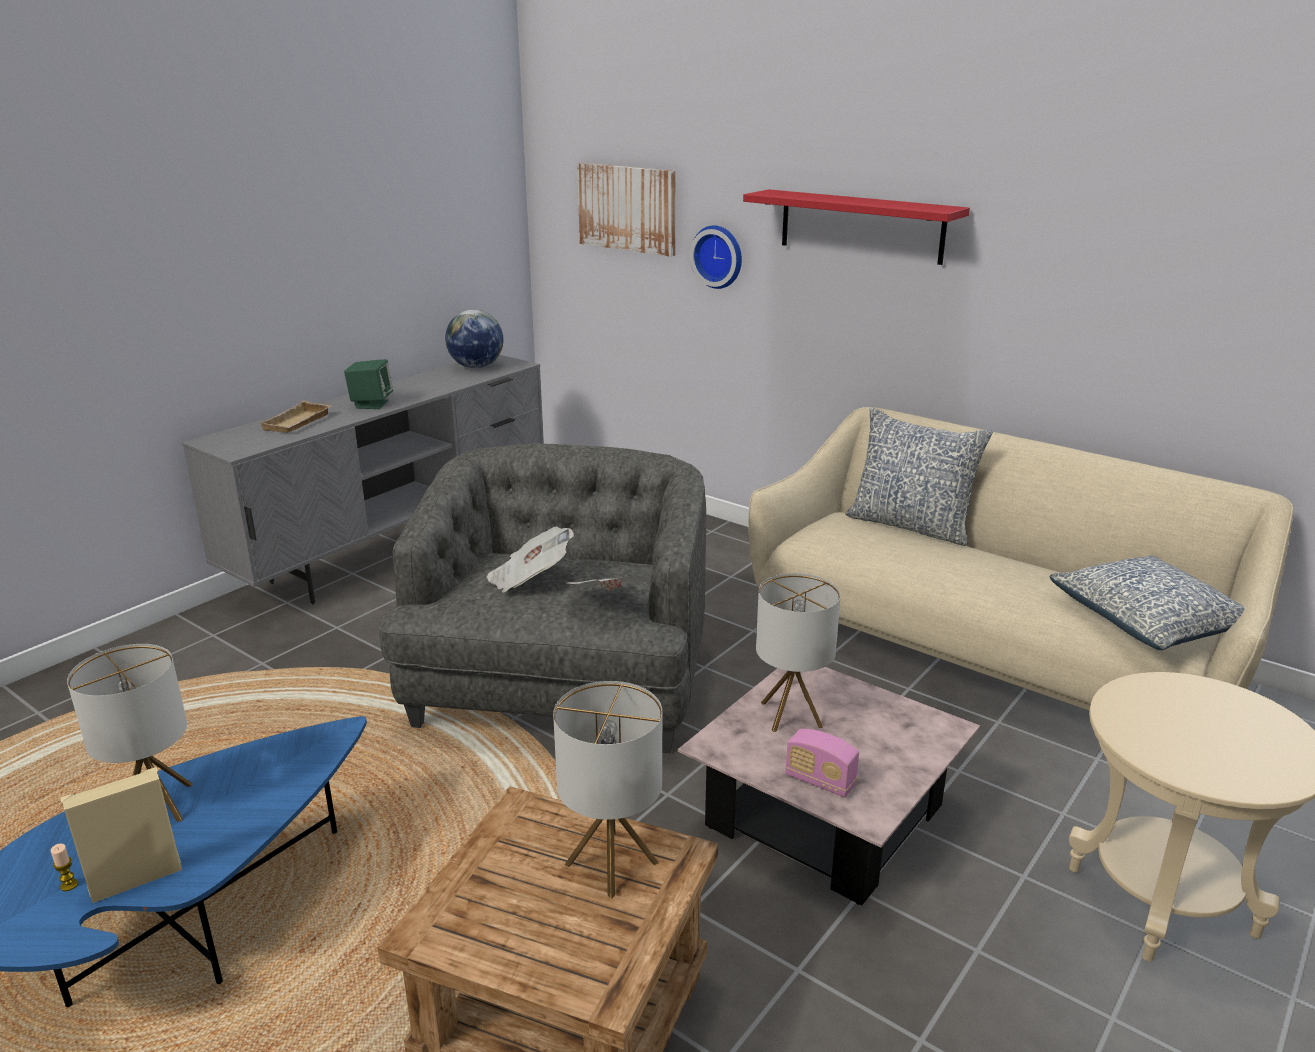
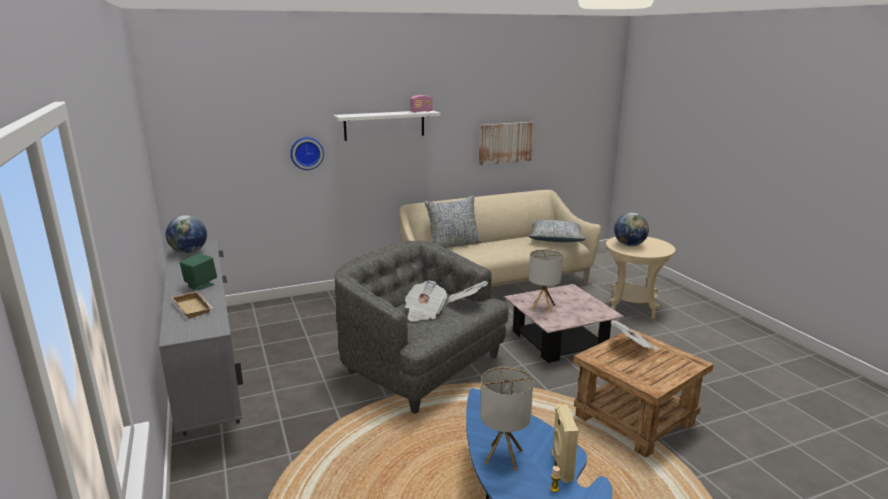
camera: 60 degrees left, 5 degrees down
table lamp [553,681,662,898] -> newspaper [611,320,659,350]
picture [577,163,676,257] -> picture moved to [479,122,534,165]
red shelf [743,190,970,265] -> white shelf [333,110,440,141]
radio [785,729,859,798] -> radio moved to [410,95,432,112]
none -> globe [614,213,649,246]

